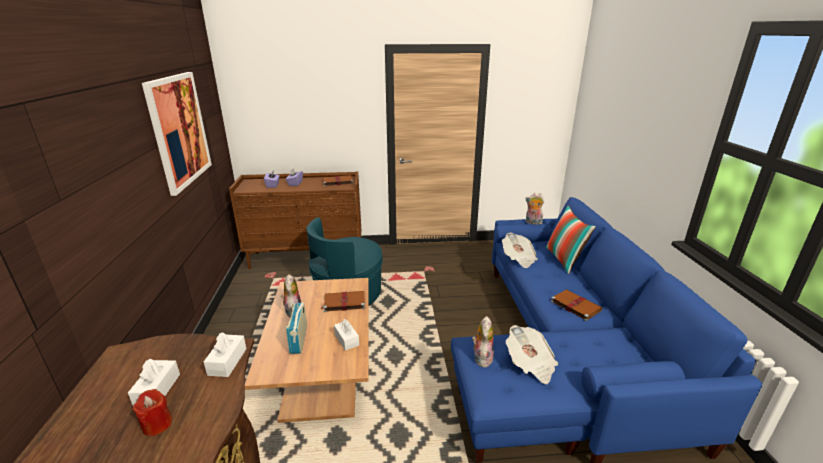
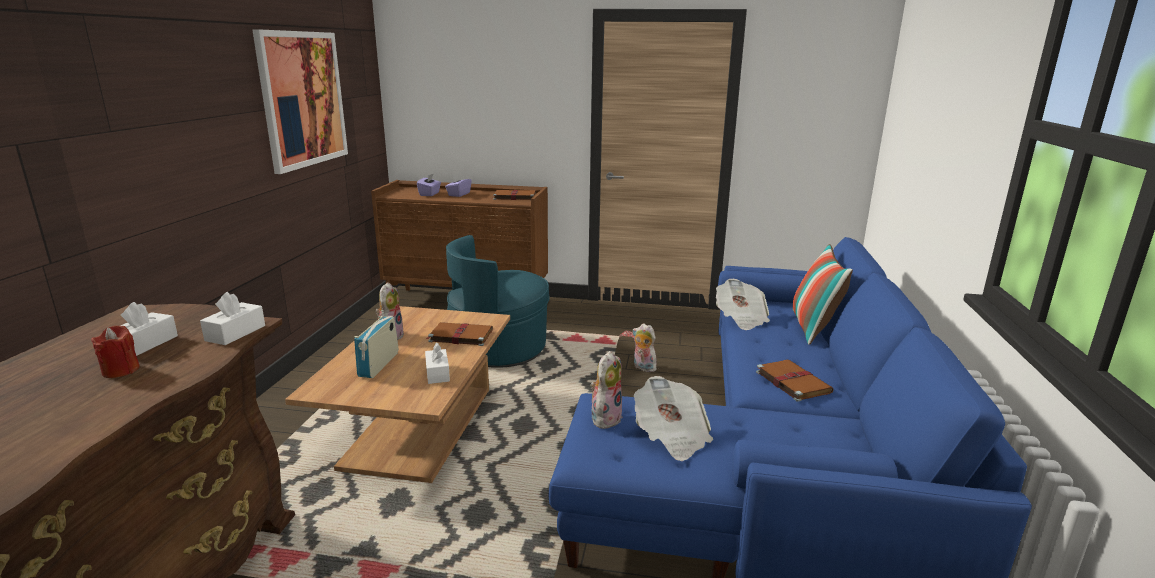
camera: 15 degrees right, 5 degrees down
plush toy [525,193,544,225] -> plush toy moved to [632,324,657,372]

